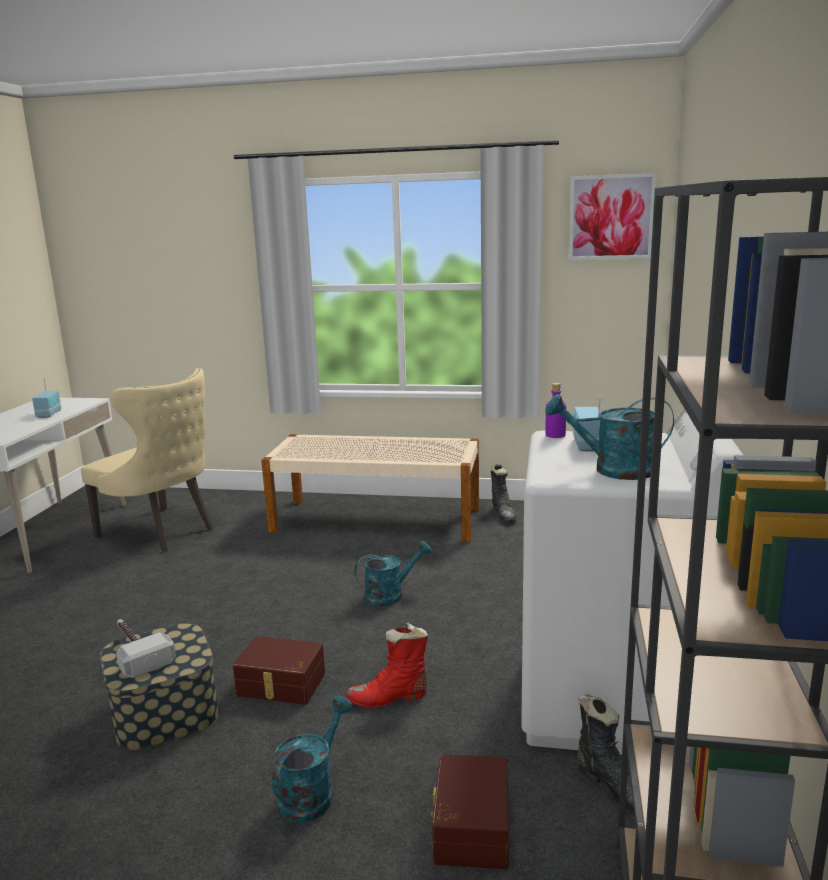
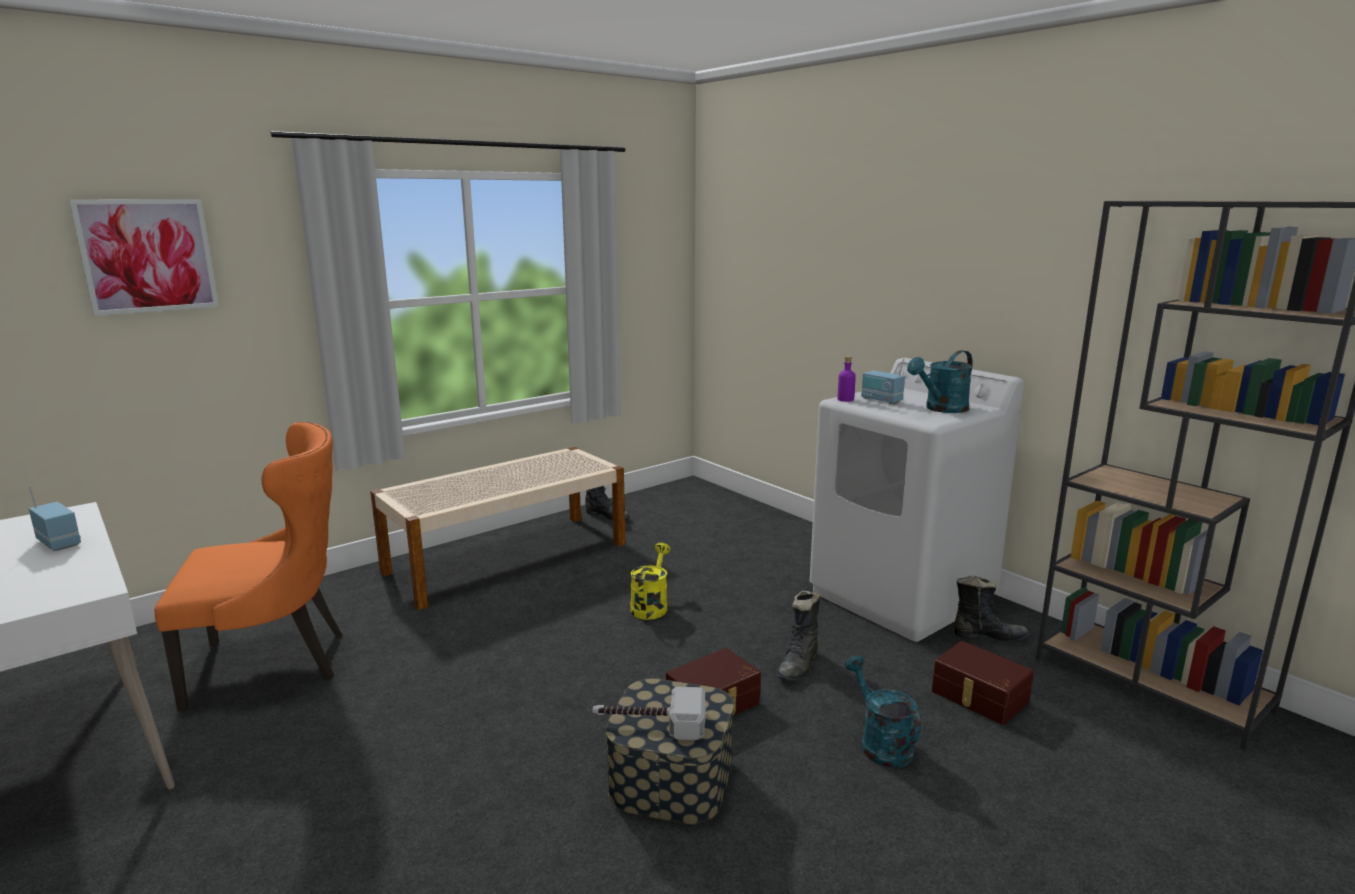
camera: 50 degrees left, 0 degrees up
beige chair [81,368,214,552] -> orange chair [154,422,343,711]
red boot [346,623,428,708] -> black boot [776,590,820,680]
turquoise watering can [354,541,432,607] -> yellow watering can [630,543,670,620]
picture [569,173,656,260] -> picture moved to [69,199,219,316]

